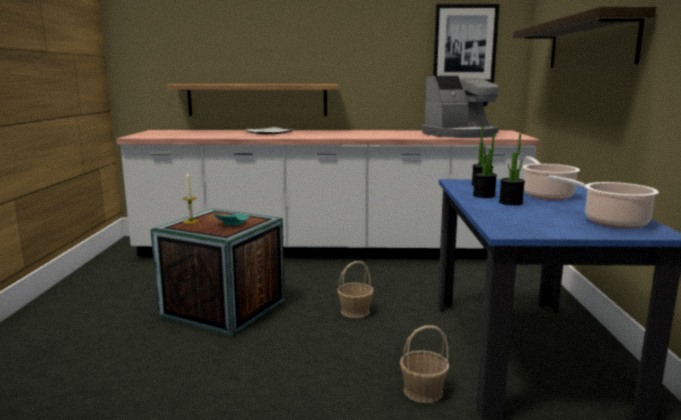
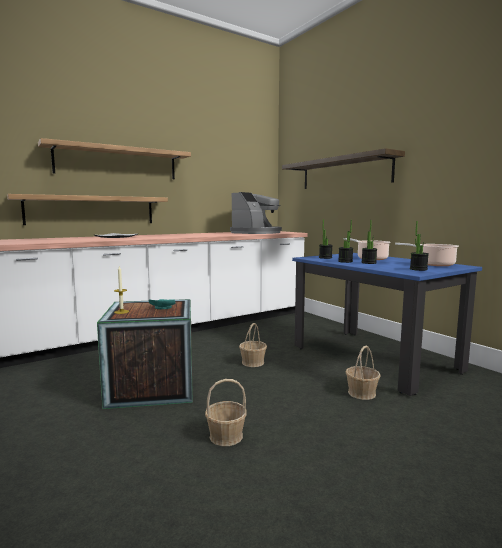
camera: 35 degrees left, 5 degrees down
picture [433,4,499,83] -> none
none -> shelf [38,138,191,179]
none -> basket [205,379,247,446]
none -> potted plant [410,221,429,271]

